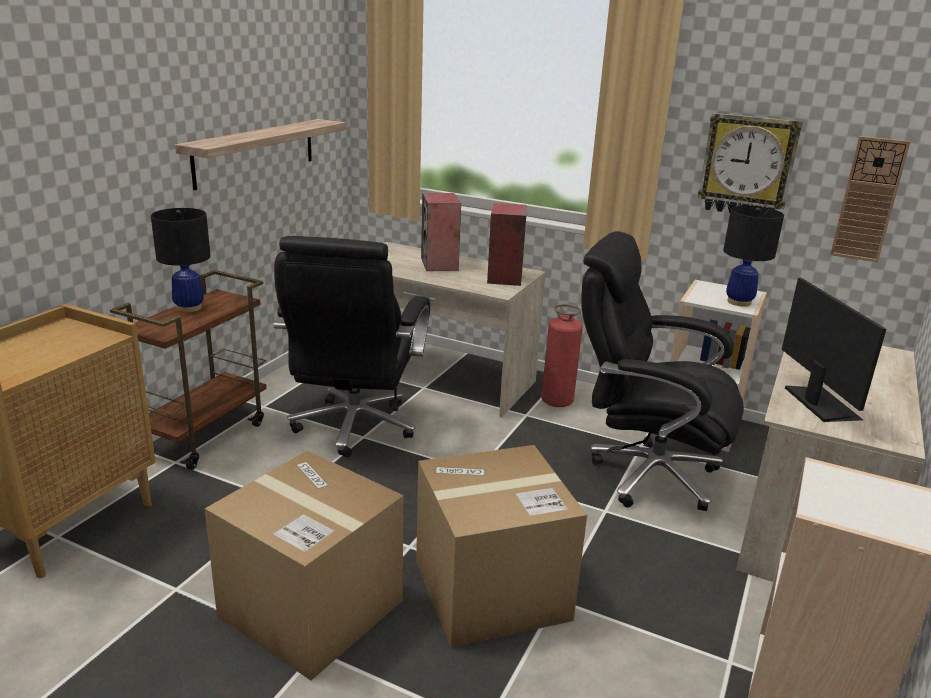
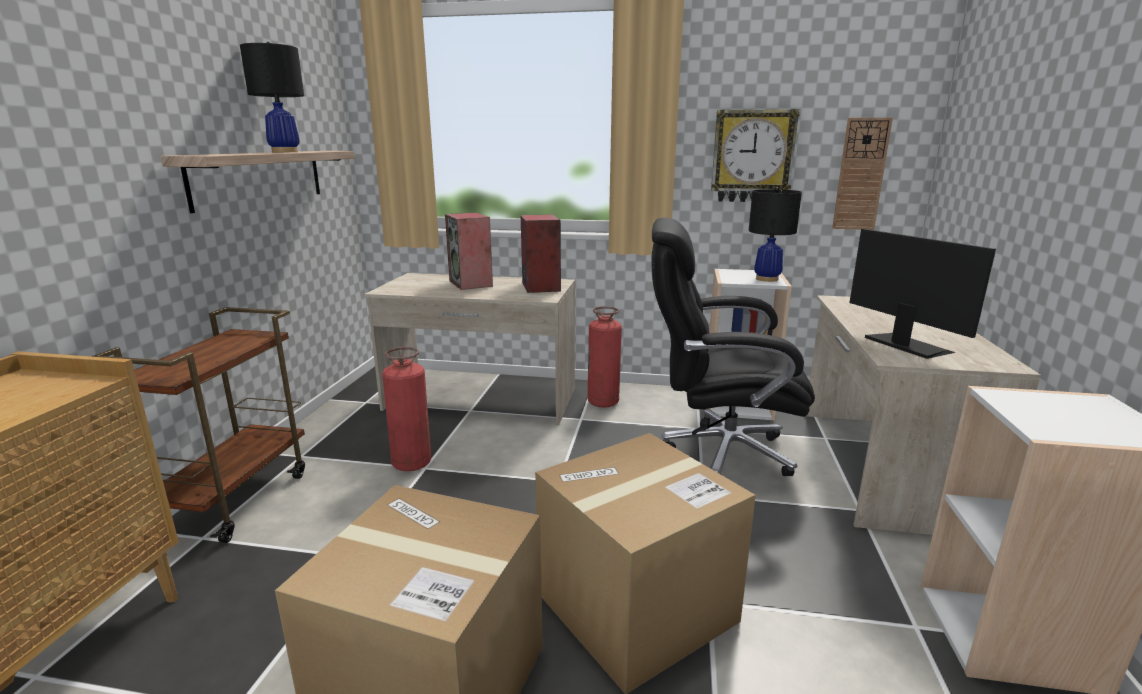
camera: 15 degrees left, 5 degrees down
black table lamp [151,208,210,312] -> black table lamp moved to [240,42,304,152]
black office chair [274,236,430,458] -> fire extinguisher [382,347,431,471]

